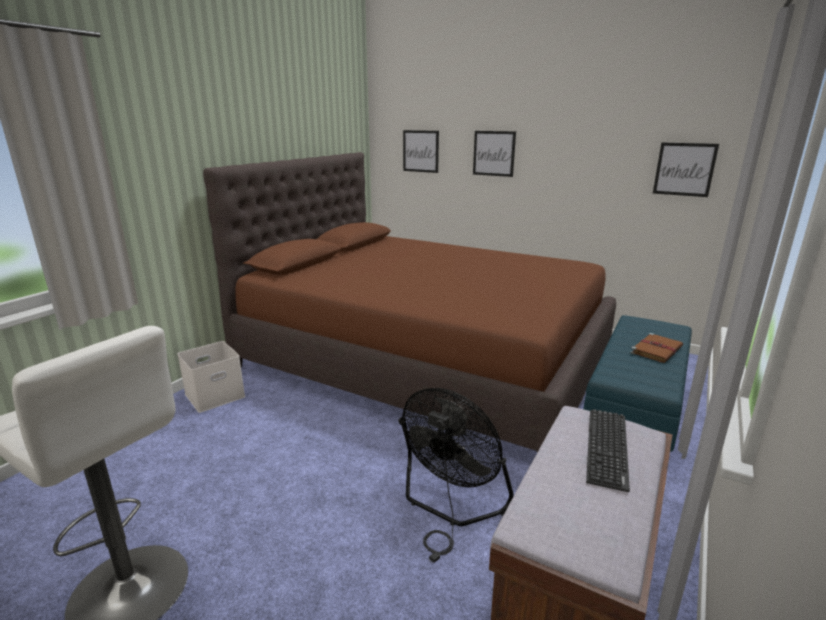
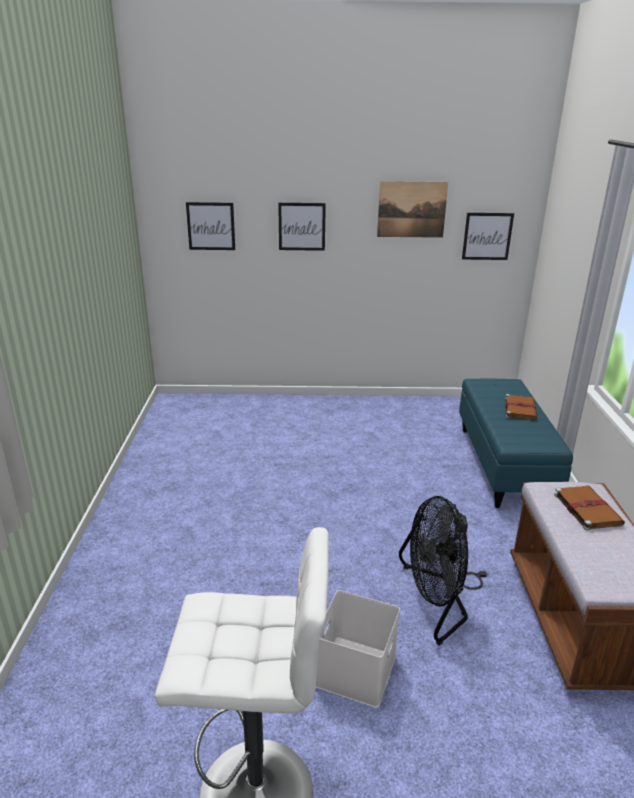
camera: 30 degrees left, 5 degrees up
white storage box [177,341,245,413] -> white storage box moved to [316,590,400,708]
brown bed [203,152,616,452] -> none
black fan [398,388,513,563] -> black fan turned 105 degrees counterclockwise [399,496,488,646]
keyboard [586,409,630,492] -> brown book [554,486,625,530]
none -> picture [377,181,448,238]

